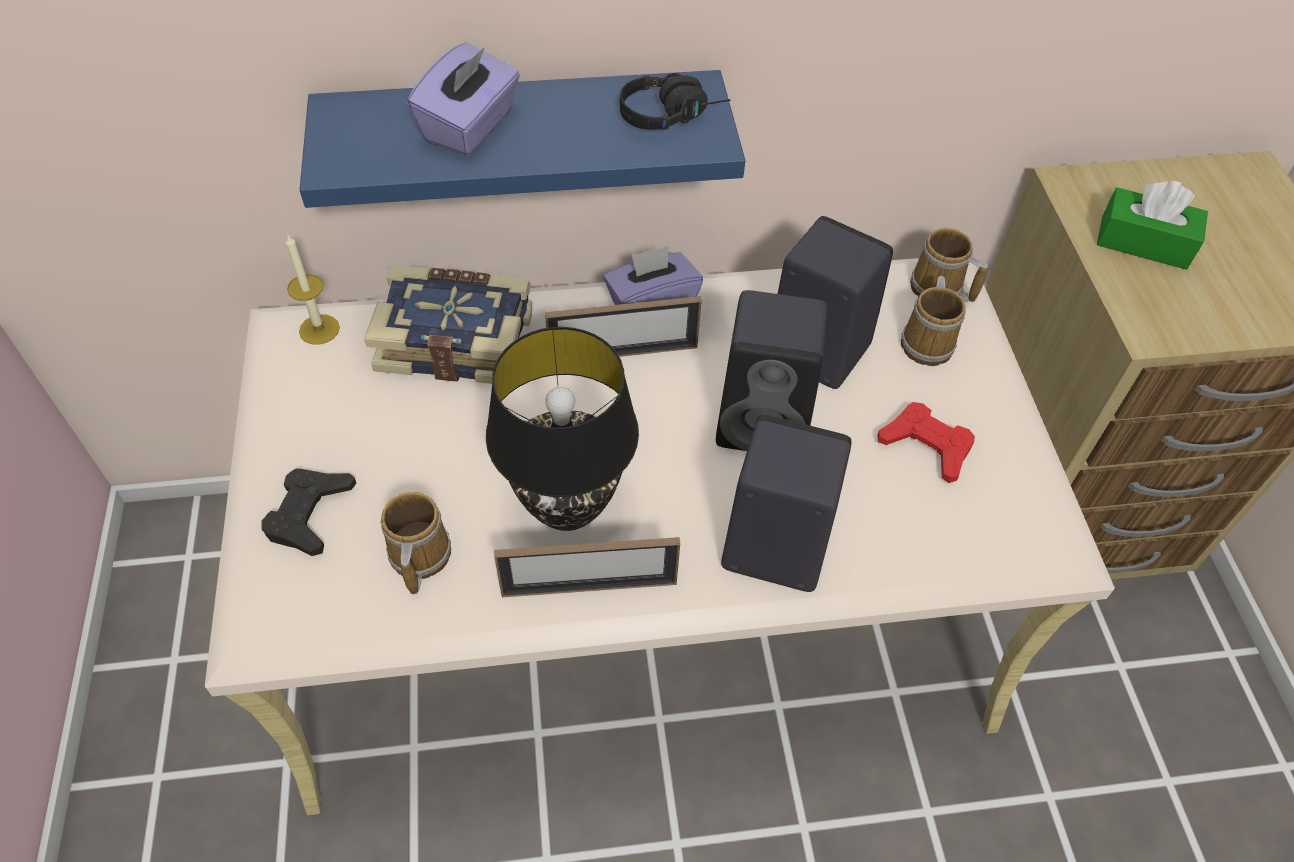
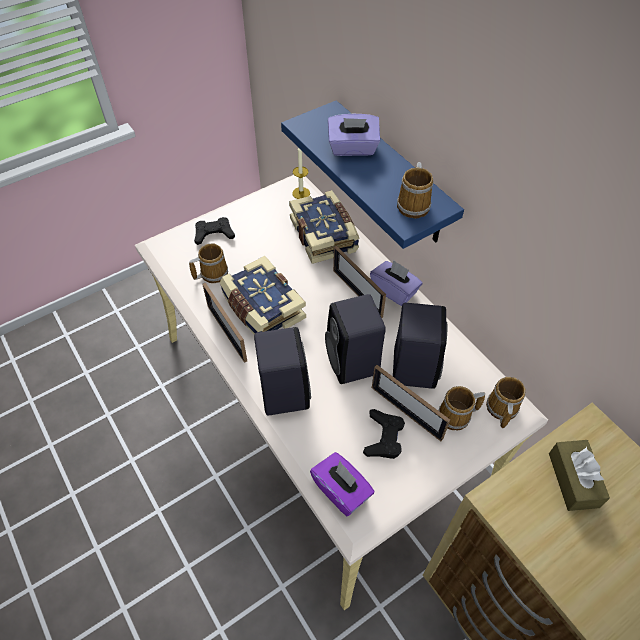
camera: 65 degrees right, 0 degrees up
black table lamp [486,327,639,531] -> book [220,256,306,334]
black headphones [620,73,730,130] -> mug [397,162,434,218]
red game controller [878,402,975,483] -> black game controller [363,409,405,459]
green tissue box [1097,181,1208,269] -> brown tissue box [549,440,610,511]
none -> purple tissue box [310,452,375,517]
none -> picture frame [372,365,450,441]

